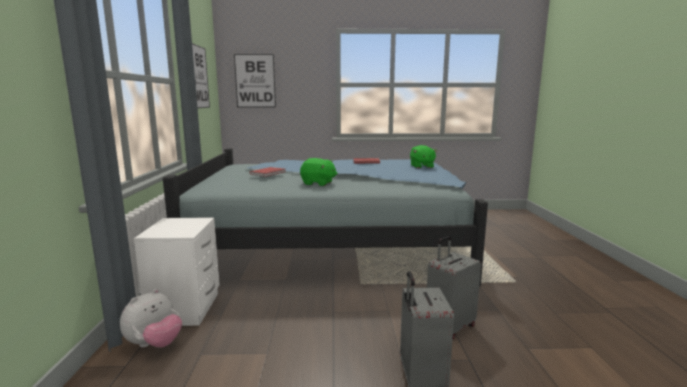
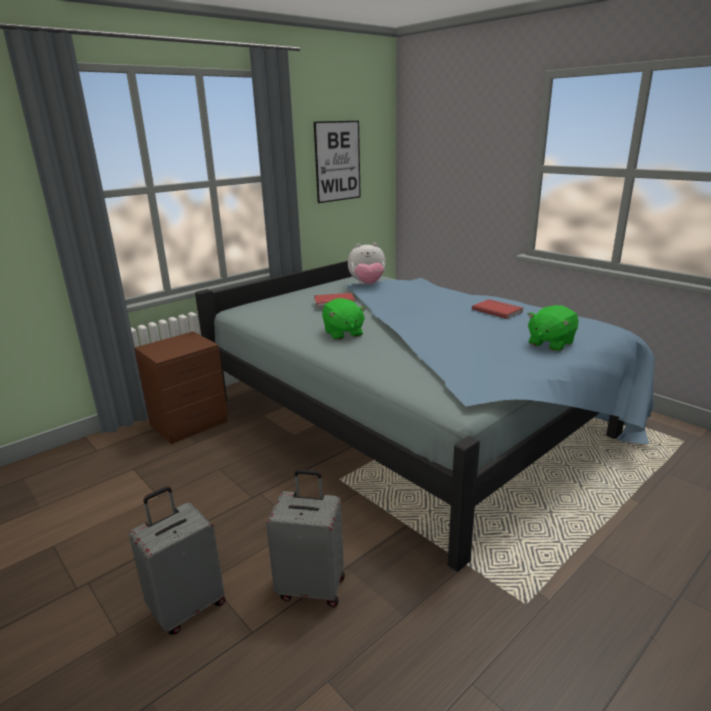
camera: 50 degrees right, 10 degrees up
plush toy [120,289,182,348] -> plush toy moved to [348,243,386,284]
white nightstand [134,217,220,326] -> brown nightstand [134,331,228,444]
picture [234,54,276,108] -> none

